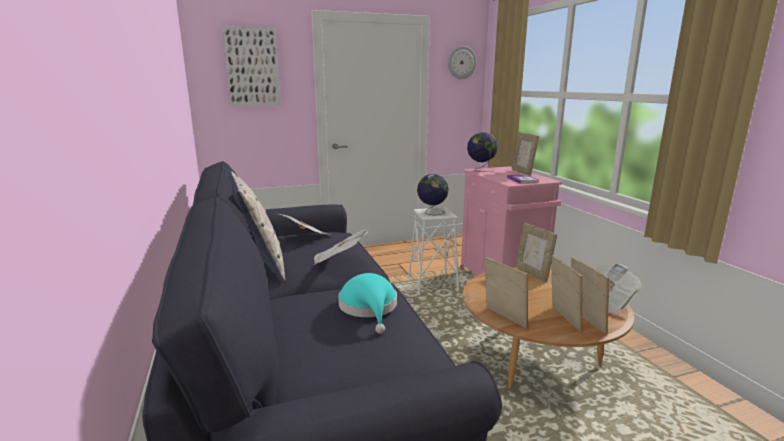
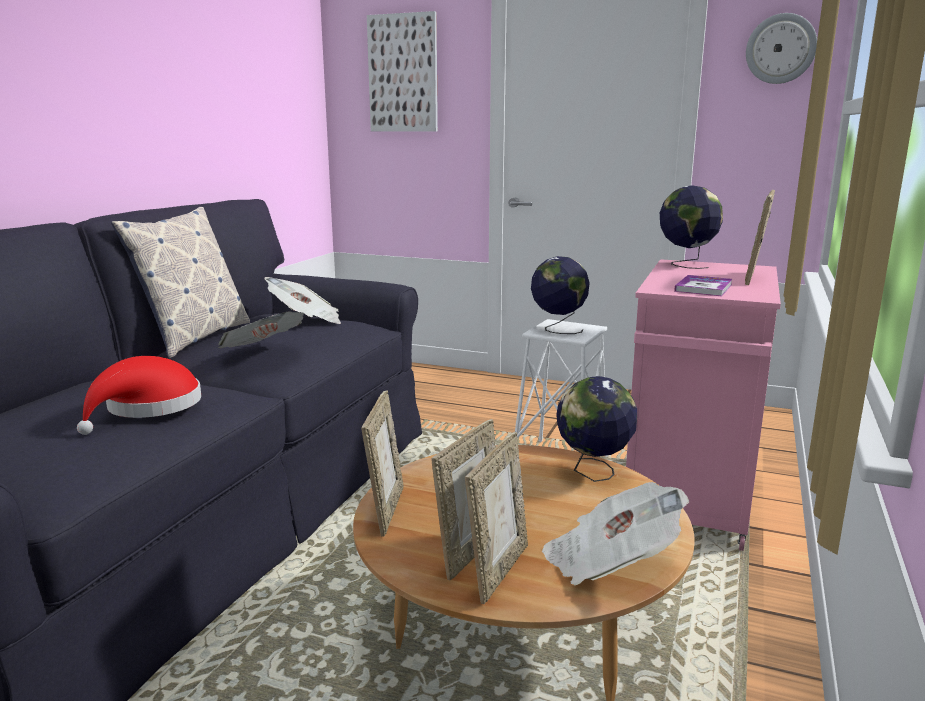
camera: 40 degrees right, 0 degrees up
turquoise hat [338,273,397,334] -> red hat [77,356,201,435]
picture frame [515,223,557,282] -> globe [556,376,637,482]

